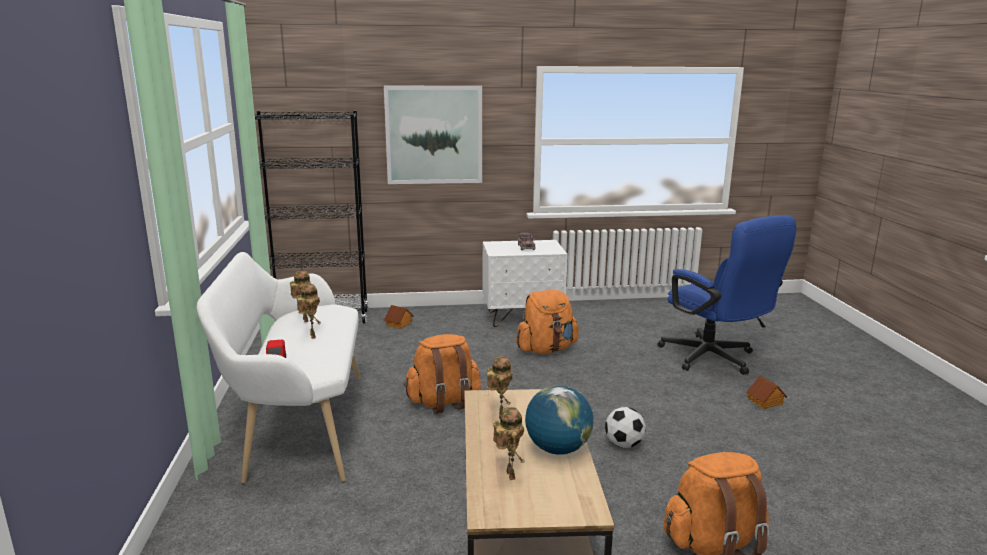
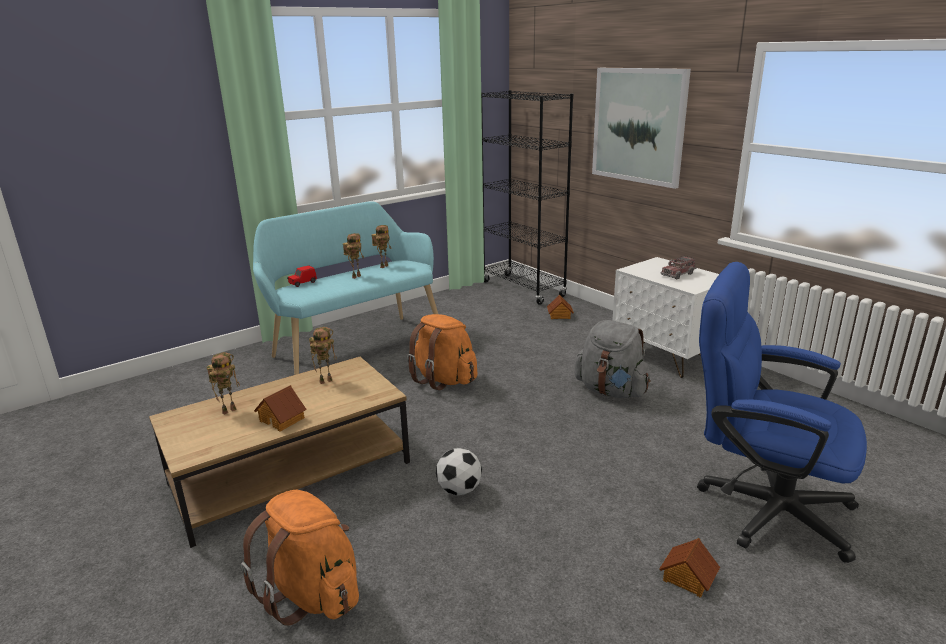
camera: 60 degrees right, 5 degrees up
white bench [197,252,360,484] -> turquoise bench [253,201,438,375]
orange backpack [516,290,578,354] -> grey backpack [575,320,651,398]
globe [525,385,593,455] -> toy house [254,385,307,431]
blue office chair [658,215,797,375] -> blue office chair turned 90 degrees clockwise [697,262,867,563]

